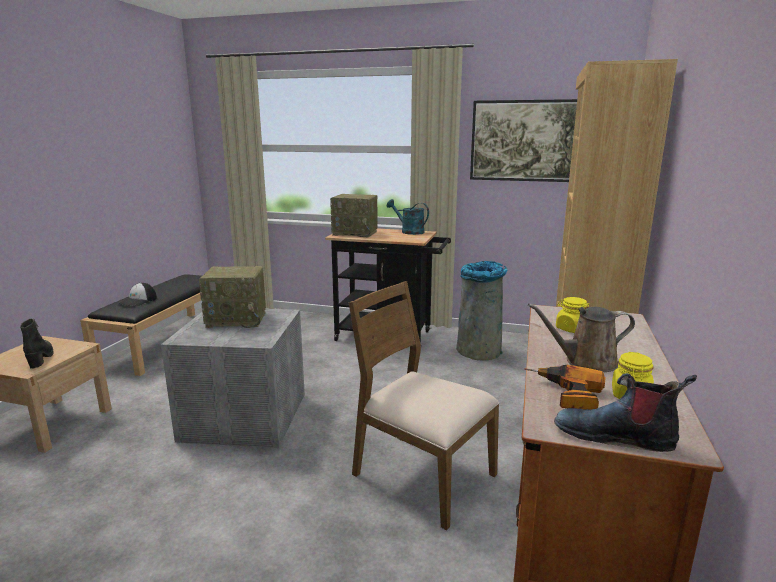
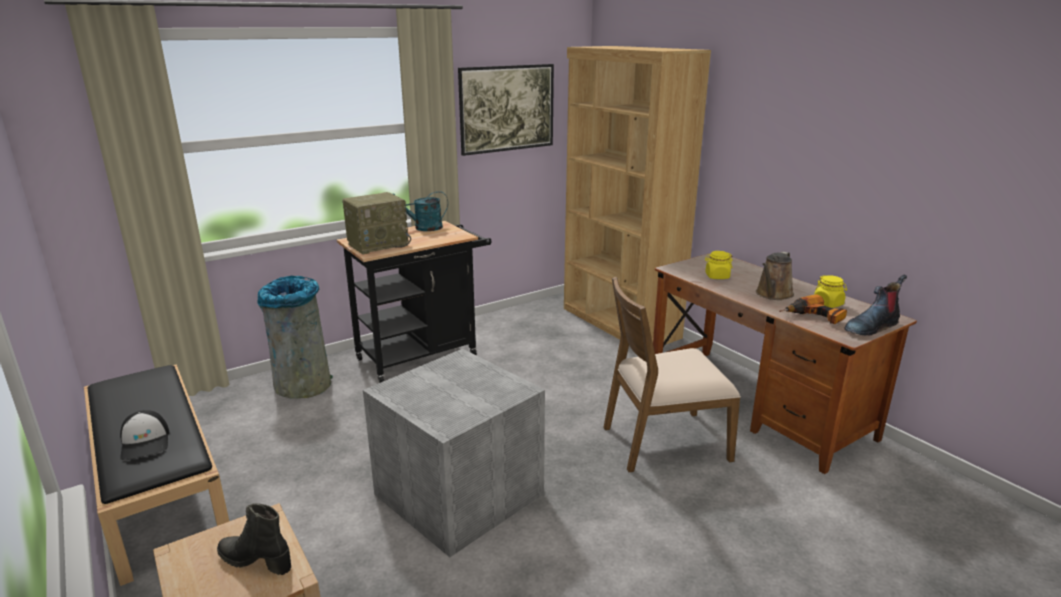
camera: 50 degrees left, 5 degrees up
radio [199,266,266,328] -> none
grey trash can [456,261,508,360] -> grey trash can moved to [257,276,333,399]

